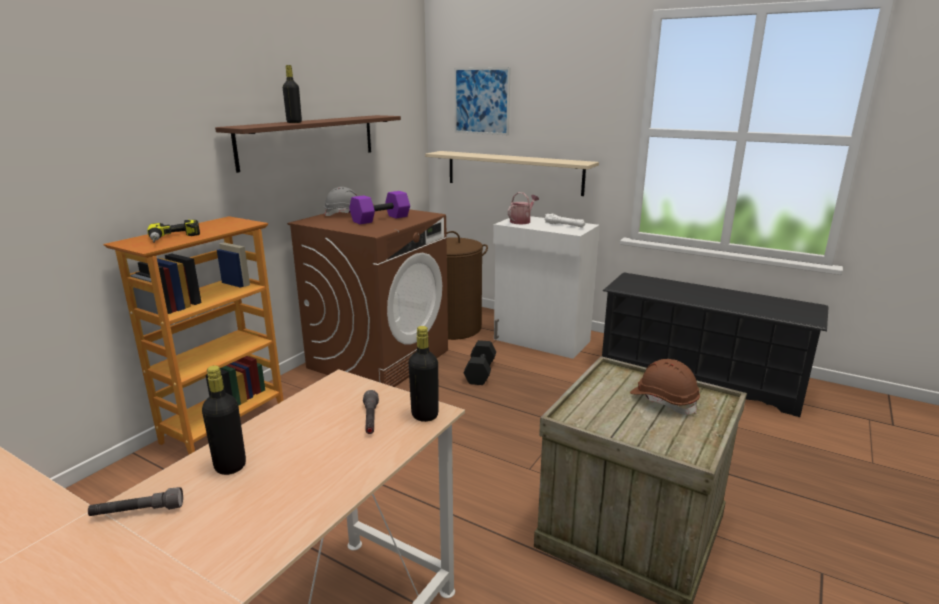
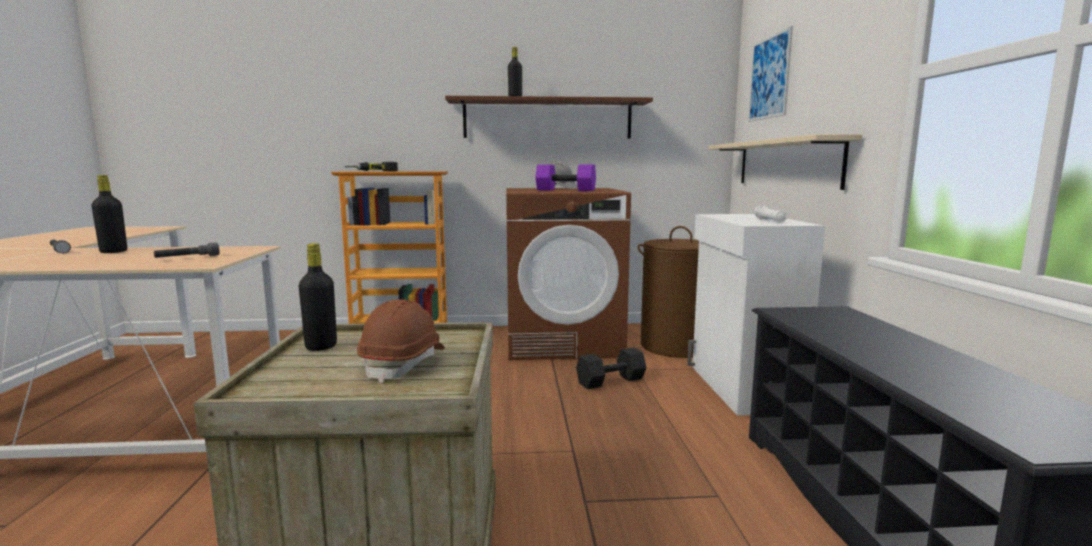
camera: 55 degrees right, 10 degrees down
black bottle [408,326,439,422] -> black bottle moved to [299,243,337,351]
watering can [508,192,539,224] -> none

